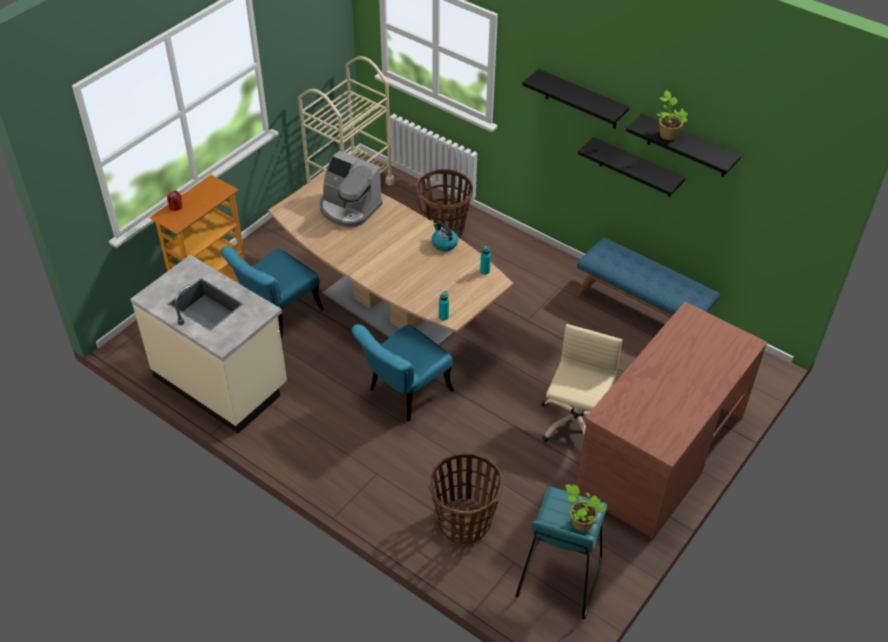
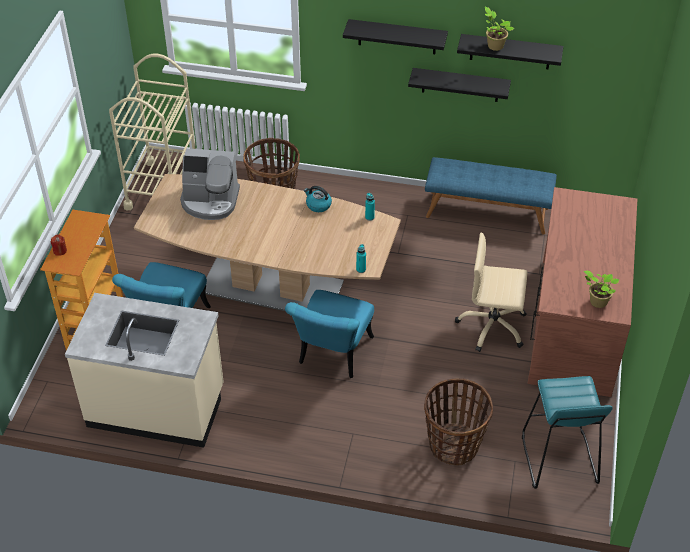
camera: 25 degrees left, 0 degrees up
beige office chair [541,324,623,442] -> beige office chair turned 75 degrees counterclockwise [455,233,527,352]
potted plant [565,484,606,532] -> potted plant moved to [584,271,619,308]

